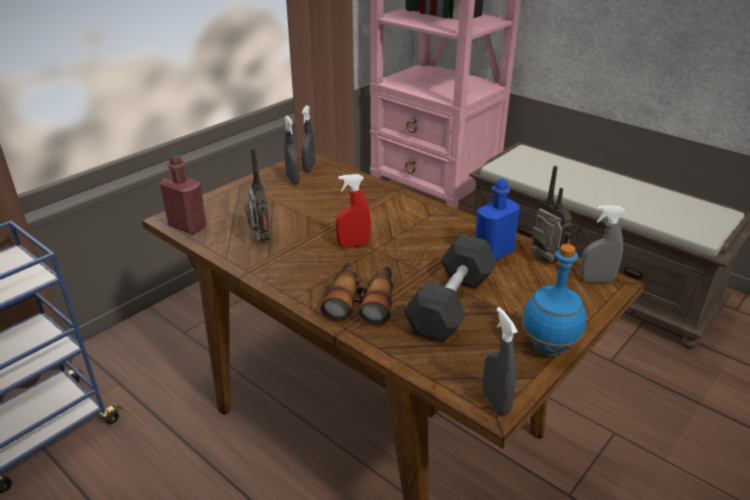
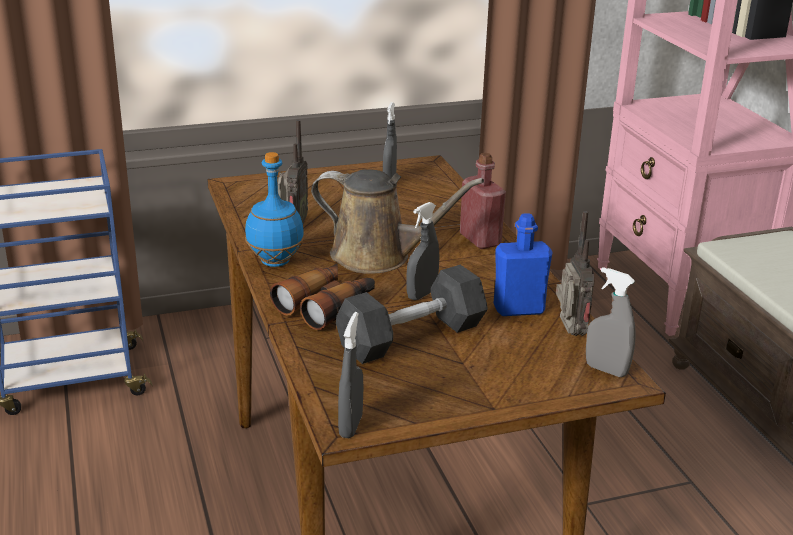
camera: 30 degrees right, 5 degrees down
red bottle [160,155,207,235] -> red bottle moved to [460,153,506,249]
grey spray bottle [301,105,315,172] -> grey spray bottle moved to [406,202,440,300]
red spray bottle [336,174,371,248] -> brown watering can [311,170,484,274]
blue bottle [522,244,586,356] -> blue bottle moved to [245,152,304,267]

